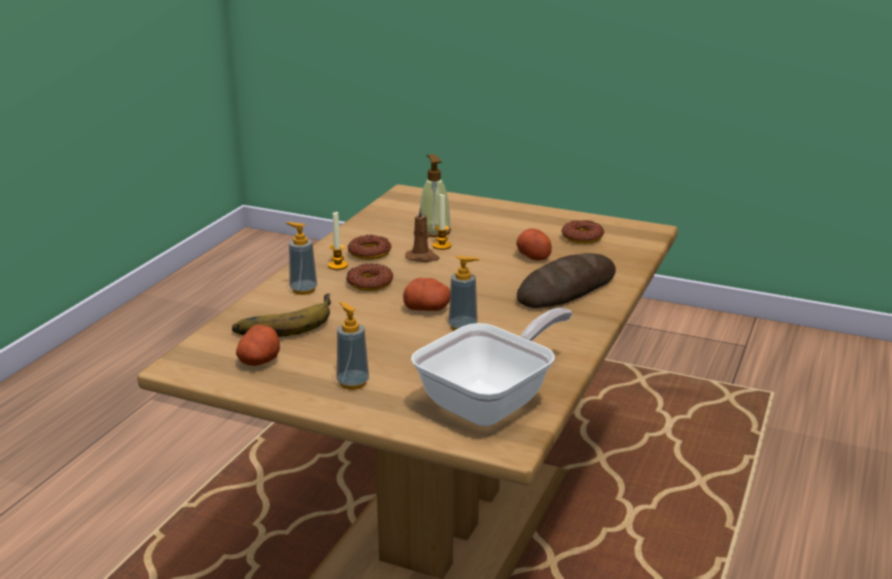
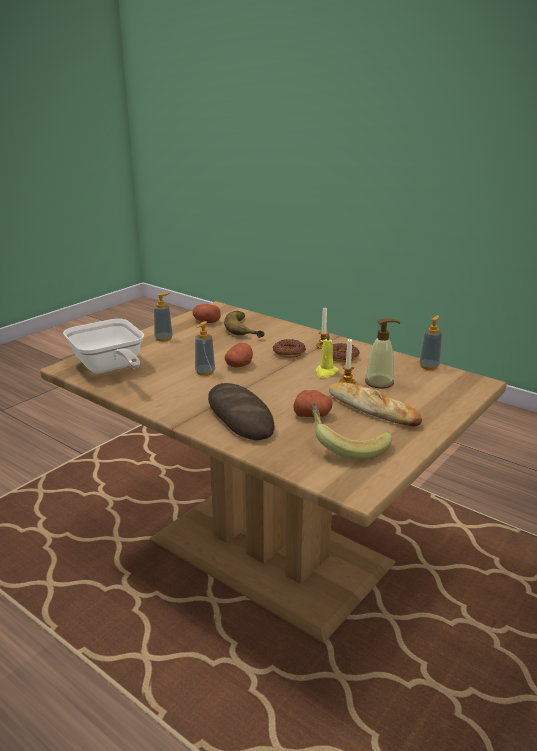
camera: 105 degrees right, 0 degrees up
soap dispenser [286,222,317,295] -> soap dispenser moved to [419,315,442,370]
brown candle [405,206,440,262] -> yellow candle [315,331,339,378]
donut [561,220,604,244] -> banana [312,403,392,460]
none -> bread [329,383,422,426]

